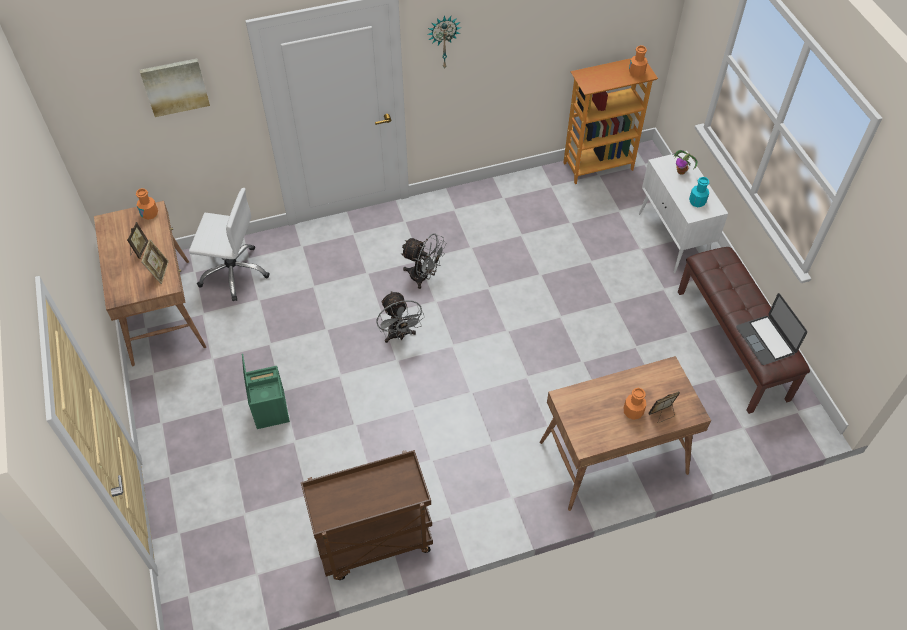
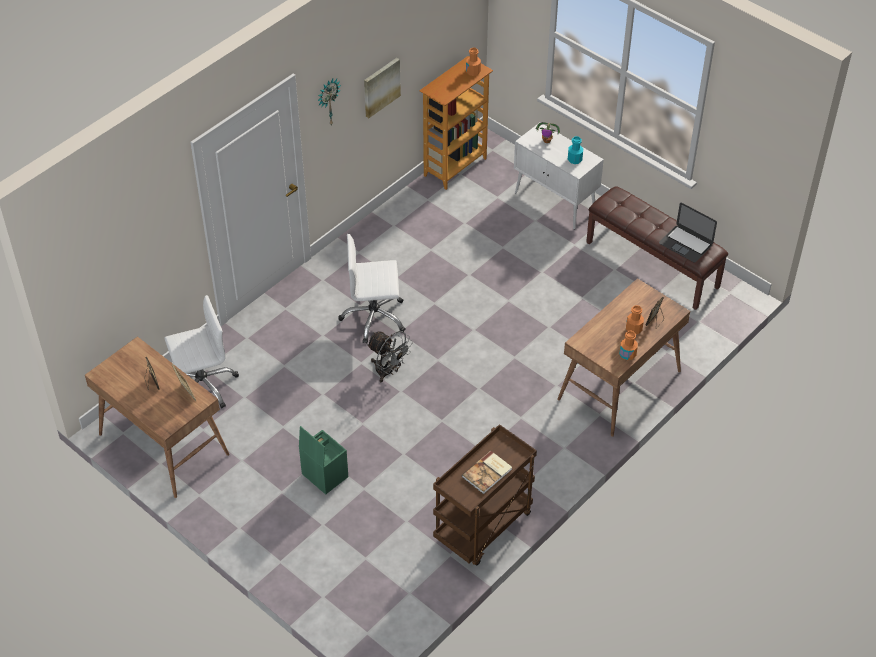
camera: 30 degrees left, 5 degrees down
orange bottle [136,188,158,220] -> orange bottle moved to [620,331,638,360]
picture [140,59,210,117] -> picture moved to [364,58,401,118]
grey fan [401,234,446,289] -> white office chair [338,234,406,343]
none -> book [462,451,512,494]

